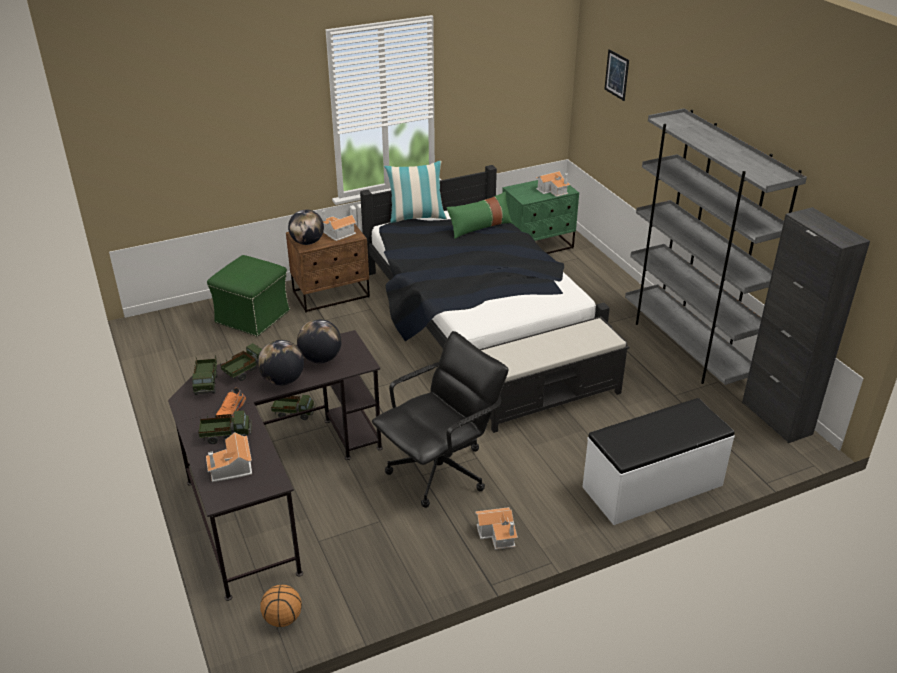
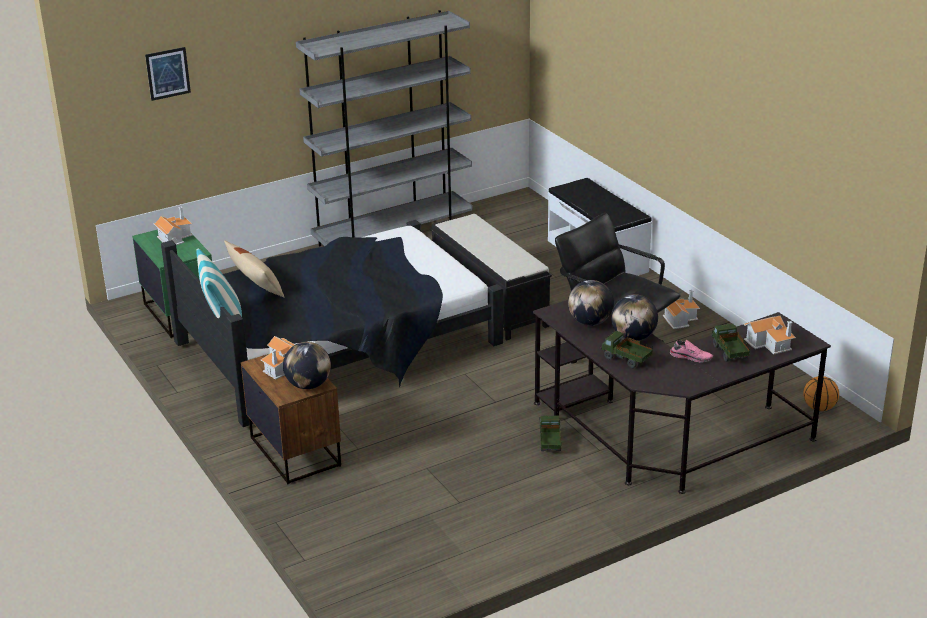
camera: 95 degrees left, 5 degrees down
toy truck [192,355,217,395] -> none
green ottoman [207,255,290,337] -> none
orange shoe [216,388,246,418] -> pink shoe [670,340,713,363]
green pillow [446,192,512,239] -> beige pillow [224,240,284,298]
black cabinet [742,207,870,443] -> none

